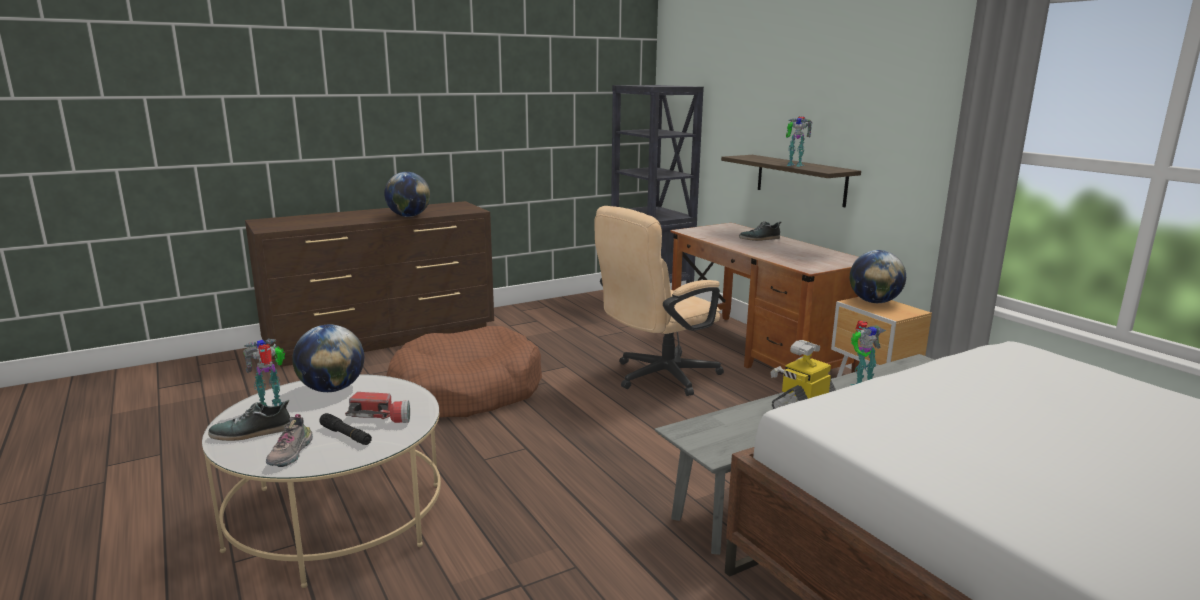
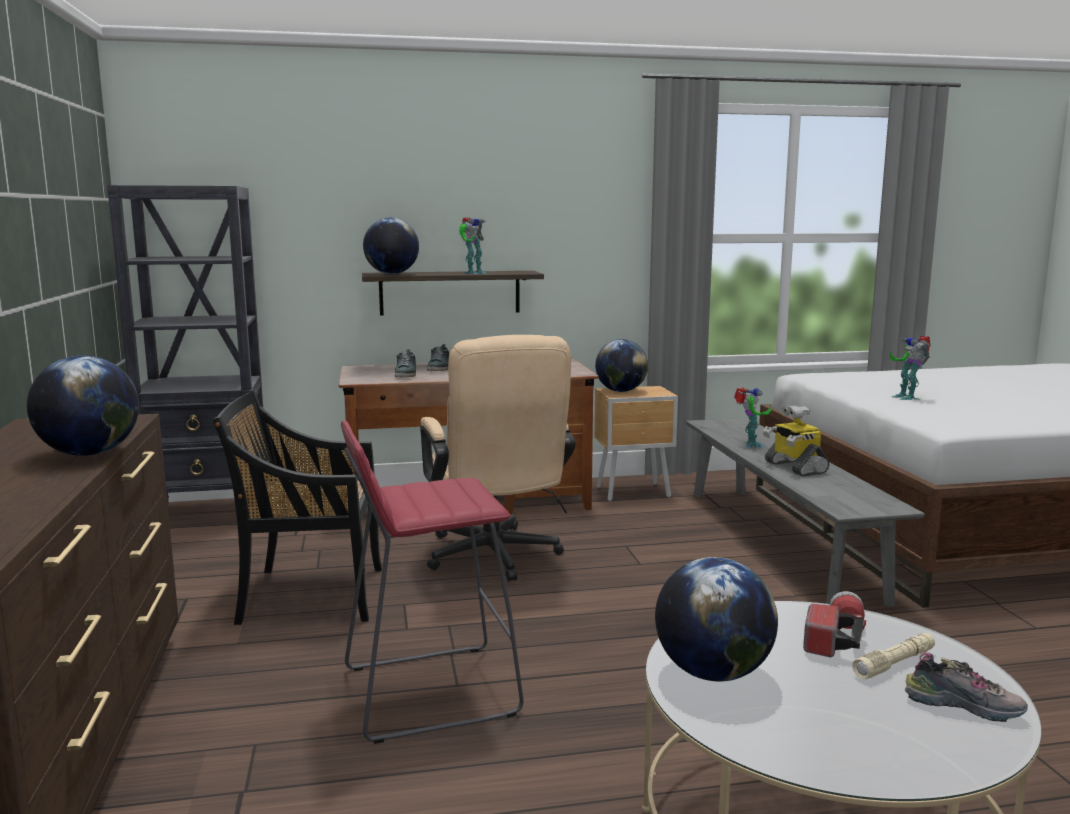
camera: 70 degrees left, 5 degrees down
shoe [208,400,290,441] -> shoe moved to [395,349,416,378]
toy robot [243,338,285,406] -> toy robot moved to [890,336,931,400]
black flashlight [319,413,372,445] -> beige flashlight [852,633,935,679]
brown dog bed [386,326,542,417] -> red stool [341,421,524,744]
none -> black chair [212,389,382,625]
none -> globe [363,218,419,274]

